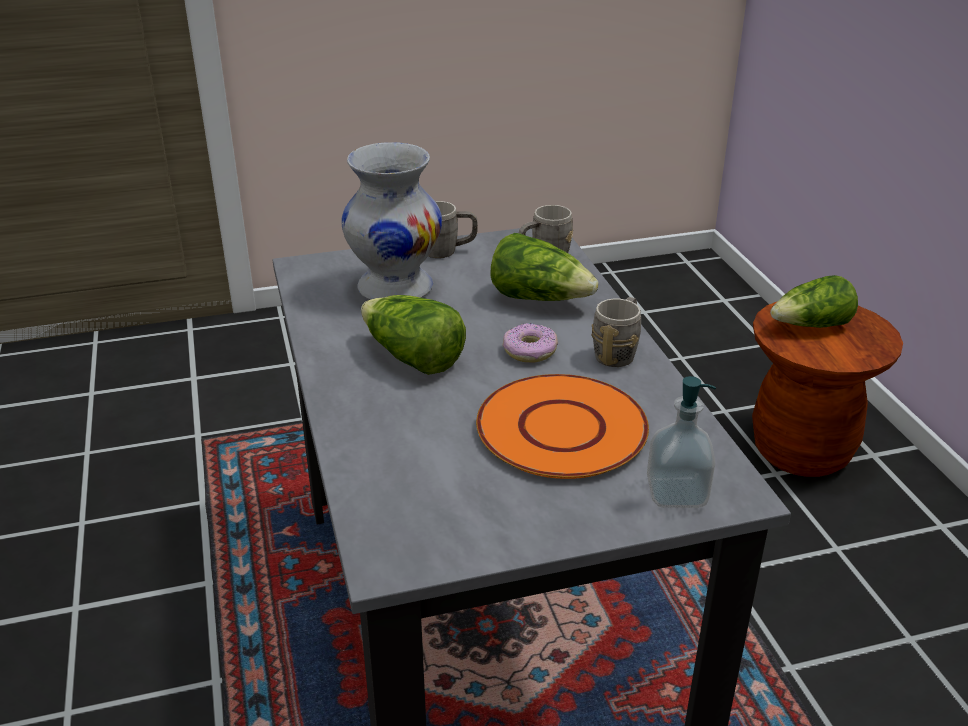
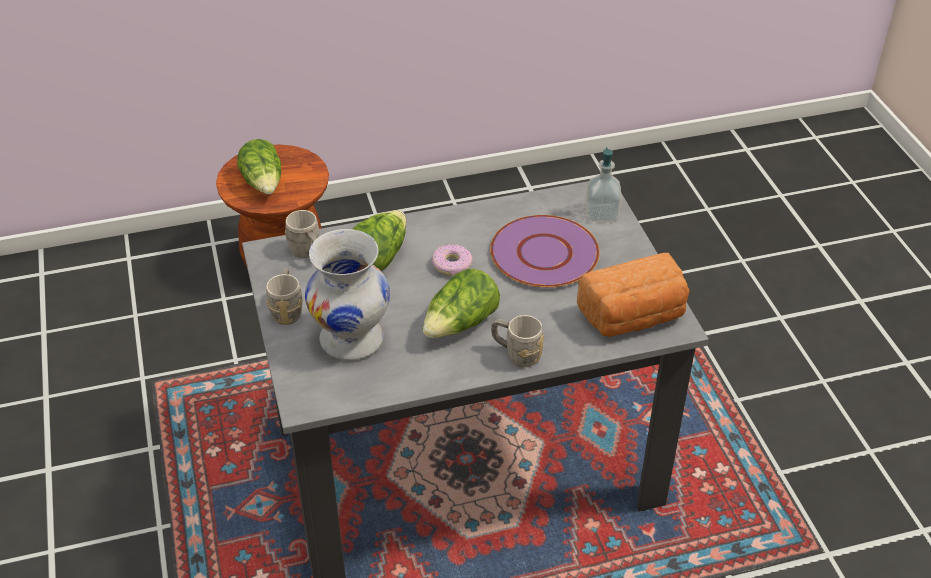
camera: 90 degrees left, 10 degrees up
orange plate [476,374,649,479] -> purple plate [490,215,600,288]
grey mug [591,297,641,367] -> grey mug moved to [491,315,544,367]
none -> bread [577,253,690,337]

